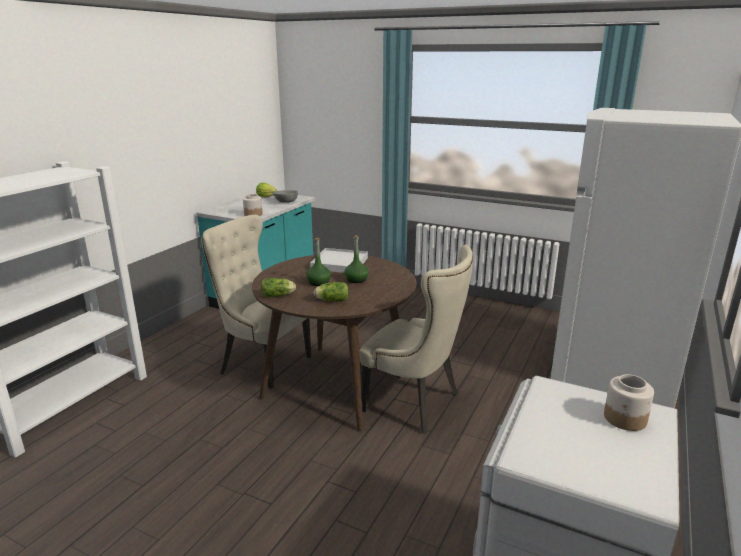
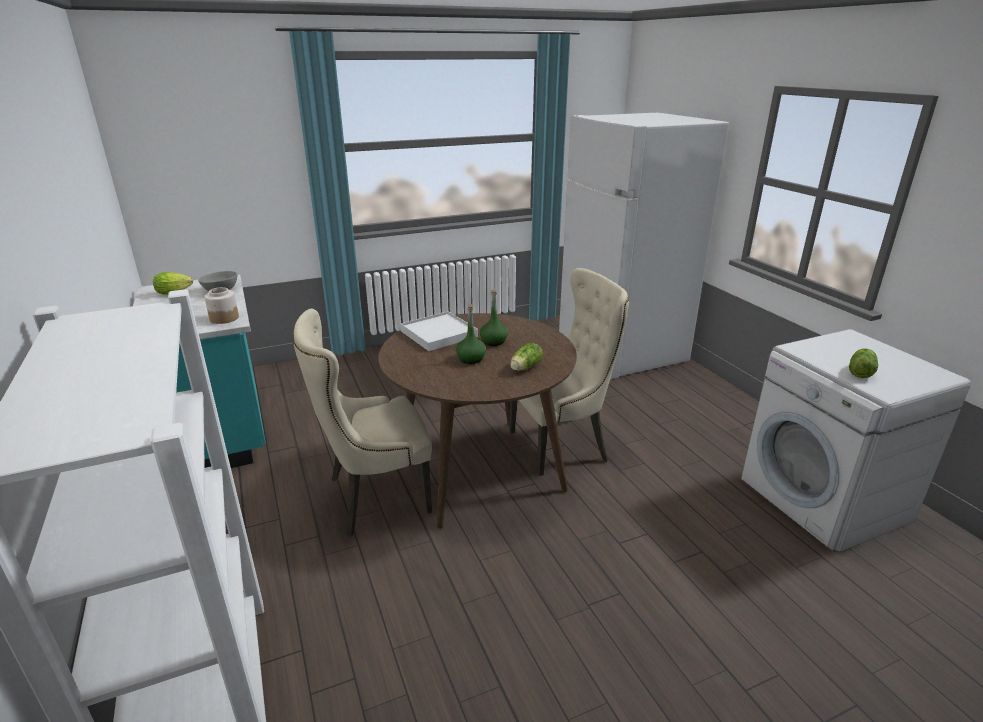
camera: 50 degrees left, 5 degrees up
lettuce [261,278,296,297] -> lettuce moved to [849,348,878,378]
jar [604,374,654,431] -> none

